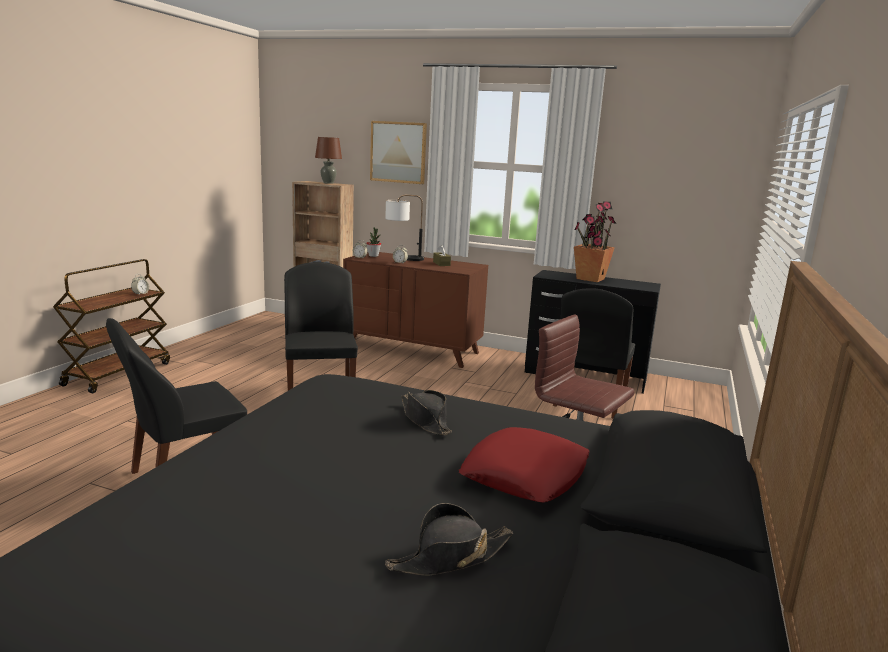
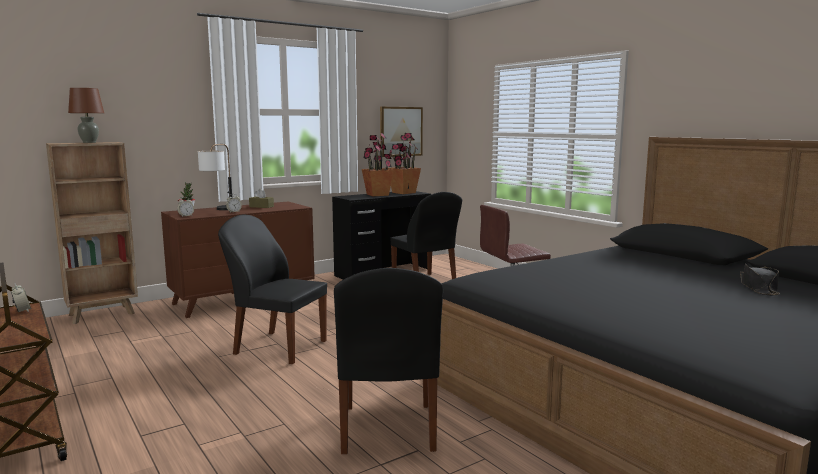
camera: 55 degrees left, 5 degrees down
picture [370,121,427,184] -> picture moved to [380,107,423,157]
black hat [401,390,452,435] -> none
red pillow [459,427,590,503] -> none
none -> potted plant [388,133,421,194]

